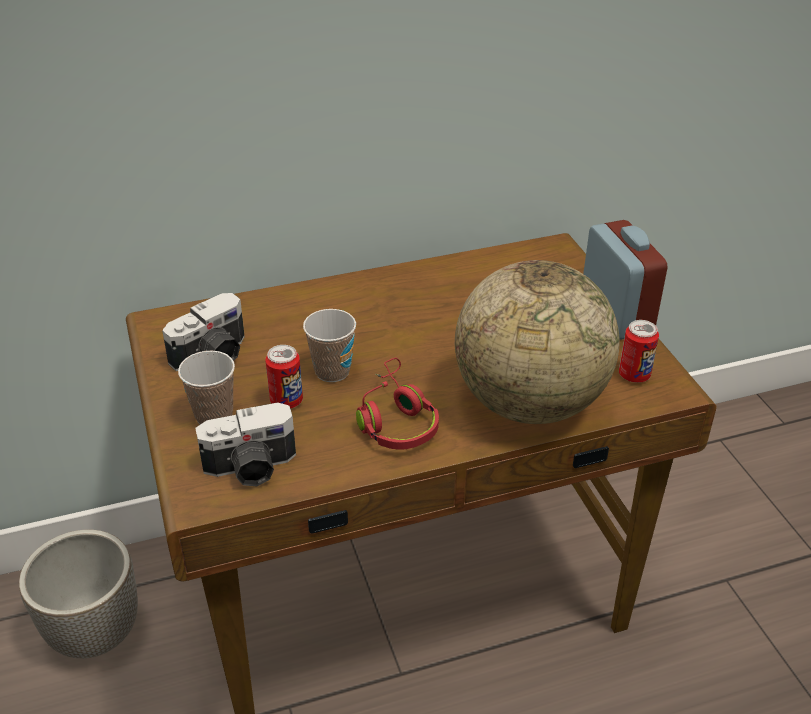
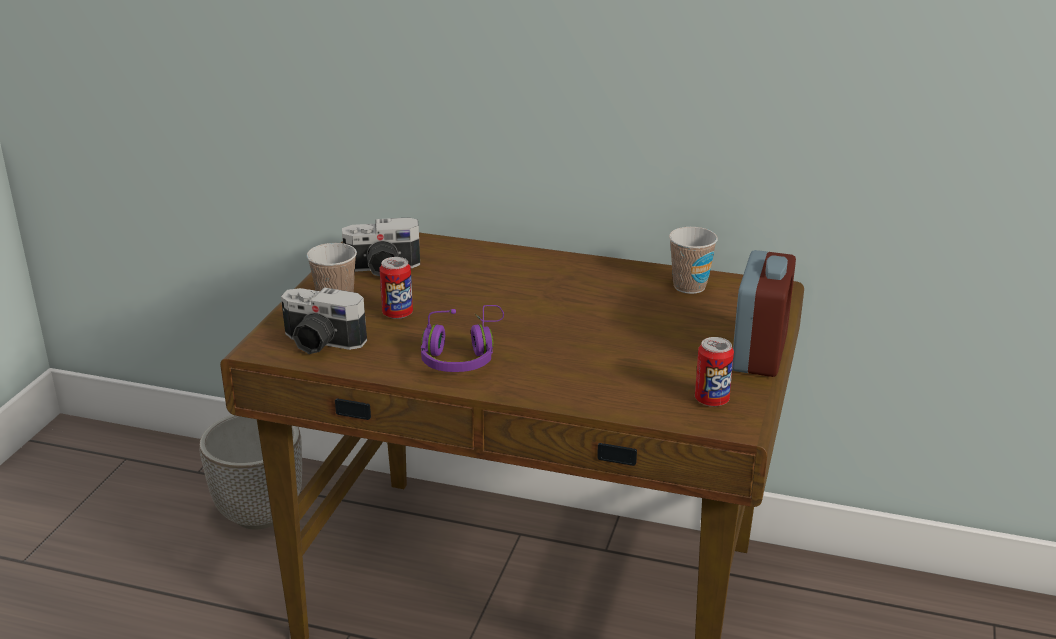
camera: 35 degrees right, 10 degrees down
cup [303,309,356,382] -> cup moved to [669,227,718,294]
red headphones [356,358,439,450] -> purple headphones [421,305,504,372]
globe [455,260,620,424] -> none

